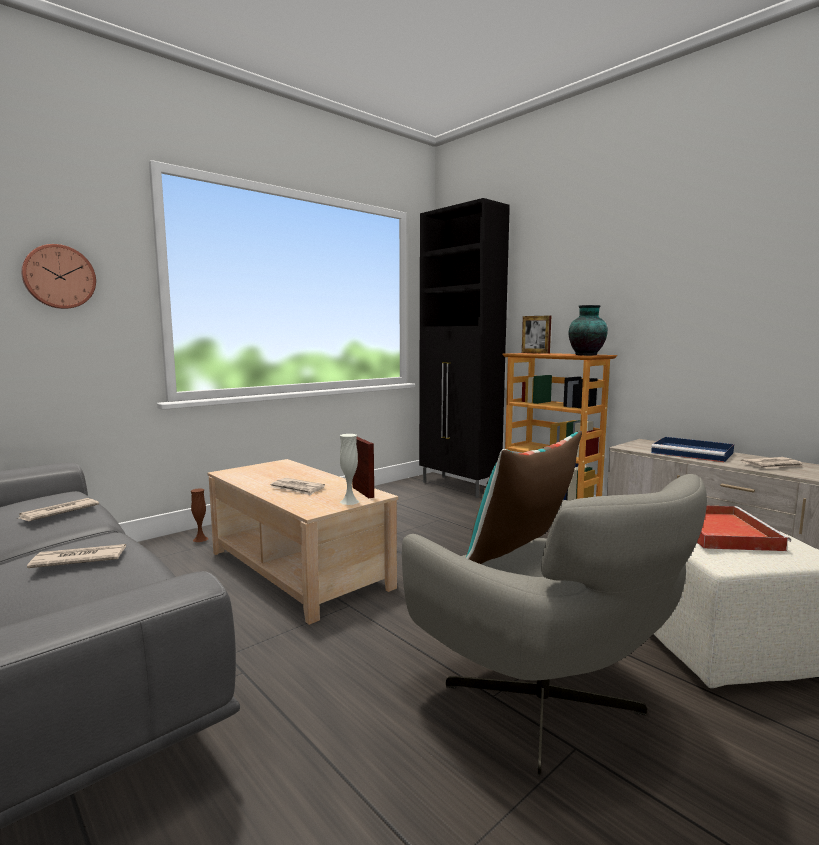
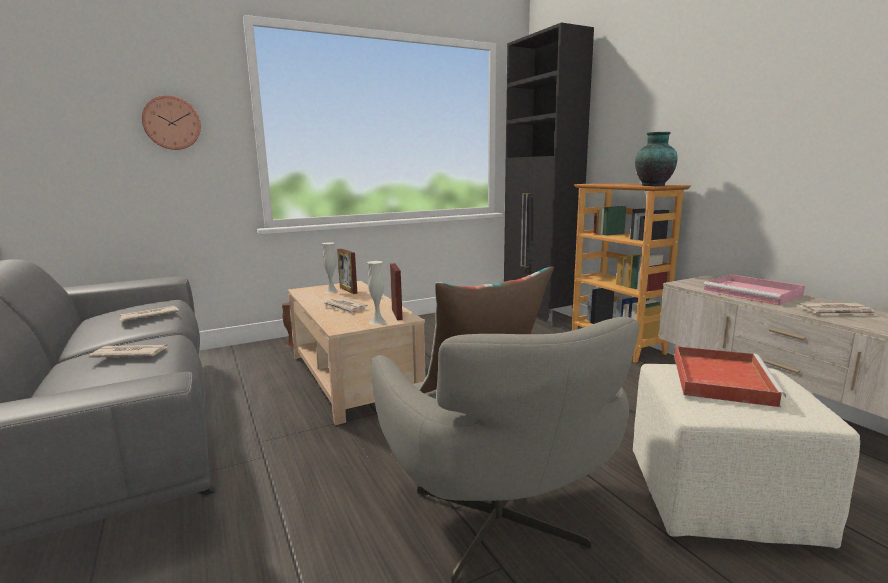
camera: 15 degrees right, 5 degrees up
picture frame [522,315,551,354] -> picture frame moved to [337,249,357,294]
blue tray [651,437,734,462] -> pink tray [704,274,805,305]
none -> white vase [322,242,339,293]

